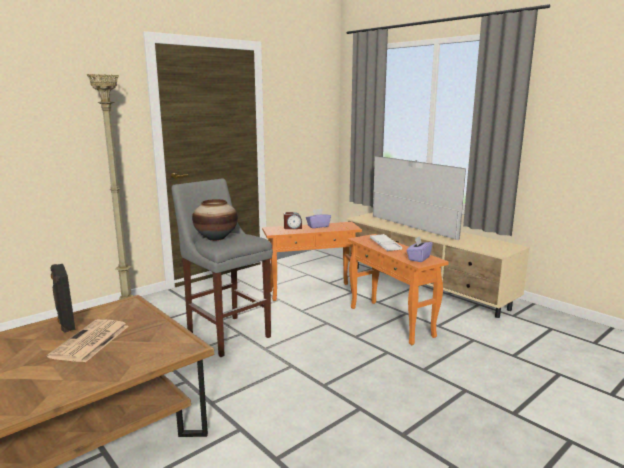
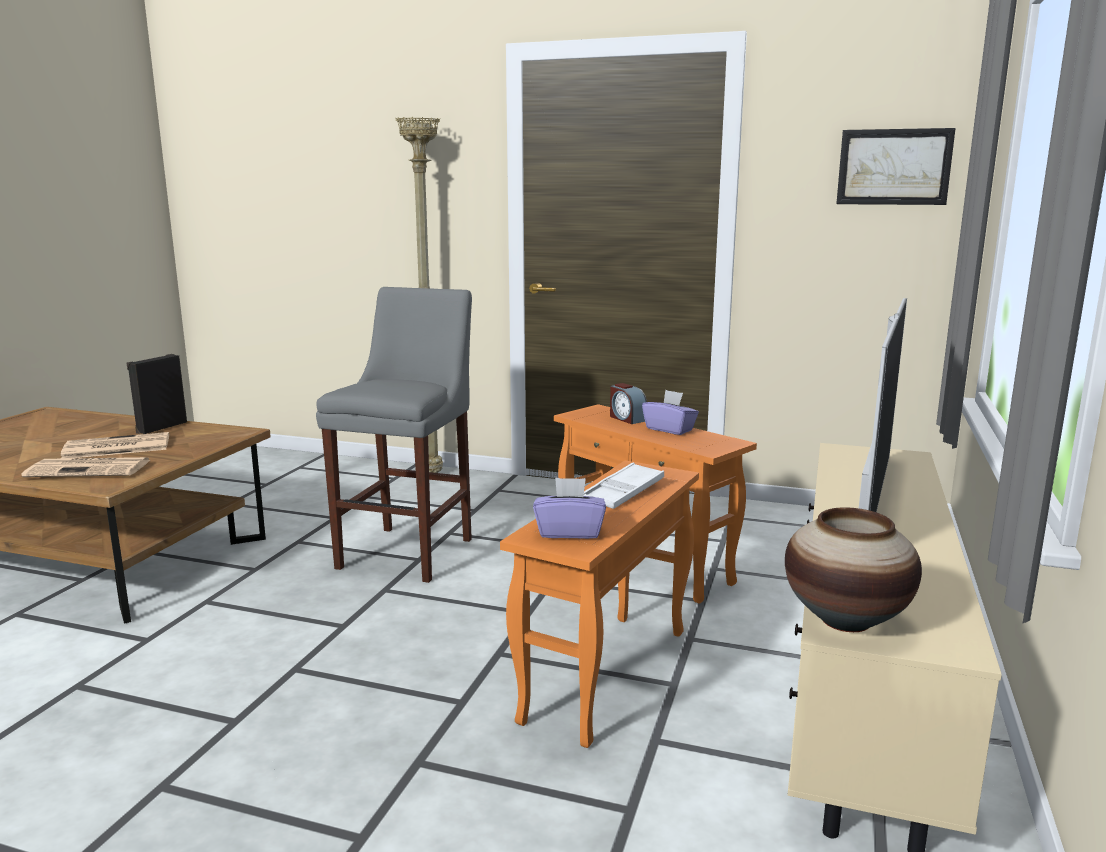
camera: 60 degrees right, 0 degrees up
vase [192,199,238,241] -> vase moved to [785,507,922,632]
none -> newspaper [22,457,151,477]
none -> picture [836,128,956,205]

